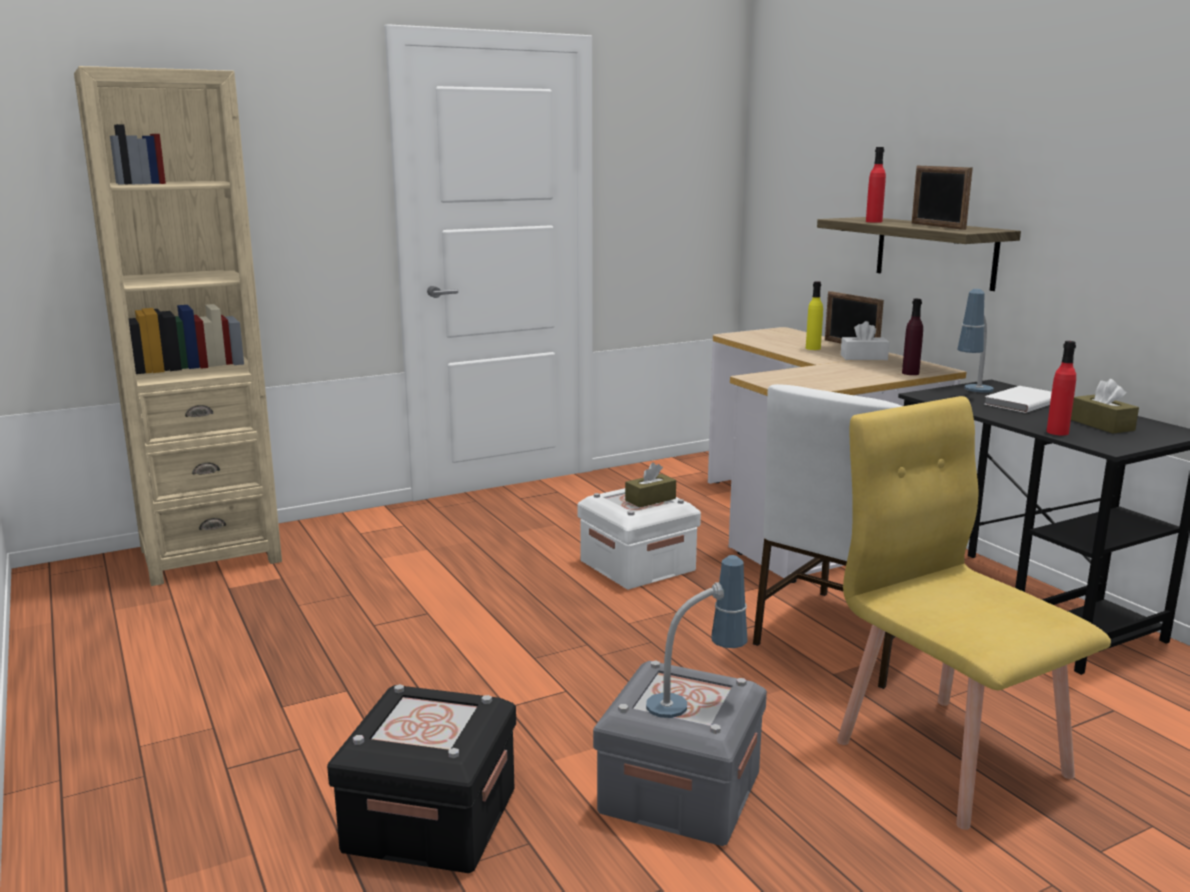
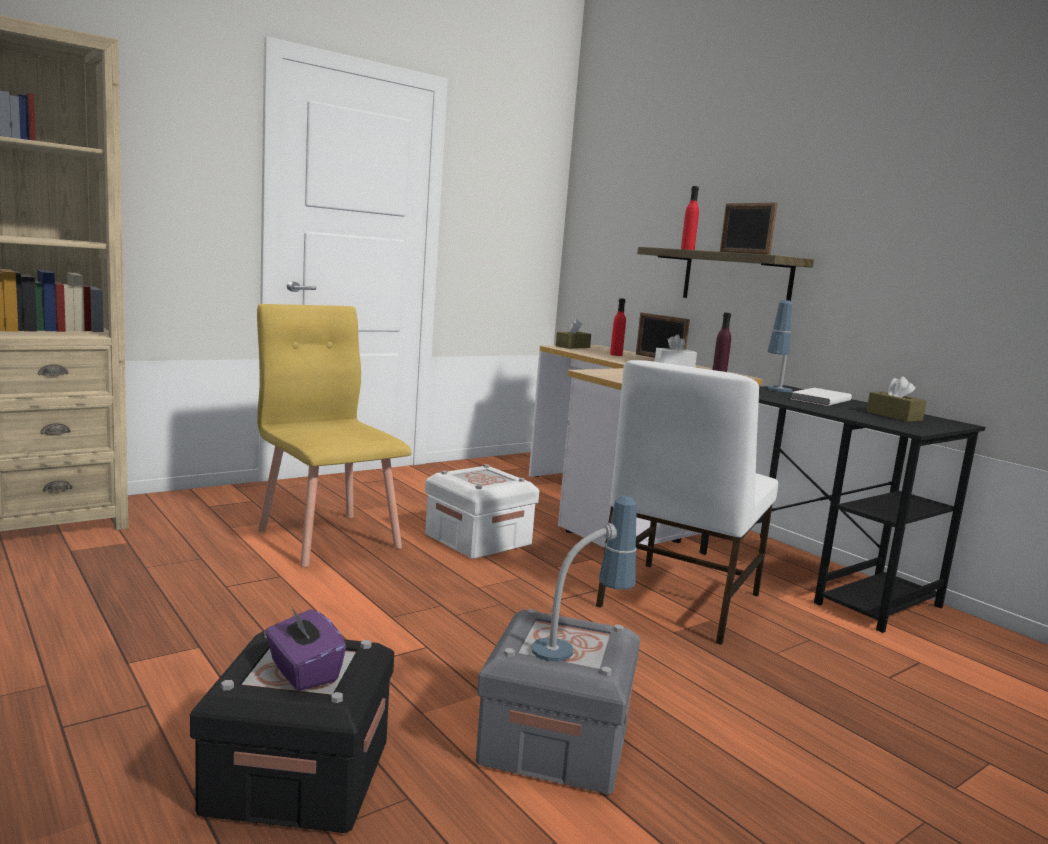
camera: 10 degrees left, 5 degrees down
brown tissue box [625,462,676,507] -> brown tissue box moved to [556,319,591,349]
yellow bottle [806,281,823,350] -> none
yellow chair [837,396,1111,830] -> yellow chair moved to [257,304,412,567]
red bottle [1046,341,1076,435] -> red bottle moved to [610,298,626,356]
none -> purple tissue box [265,606,346,691]

